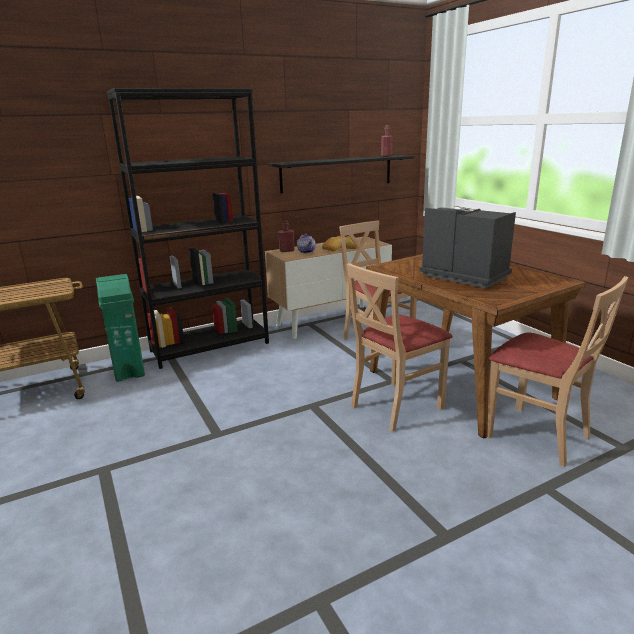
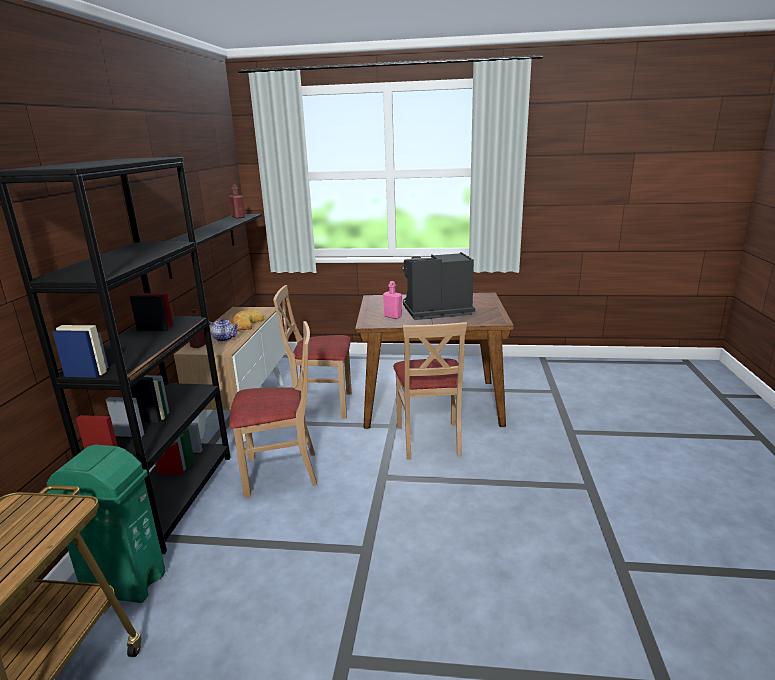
camera: 55 degrees left, 0 degrees up
beige chair [487,276,628,467] -> beige chair moved to [229,321,317,497]
none -> pink bottle [383,281,402,319]

